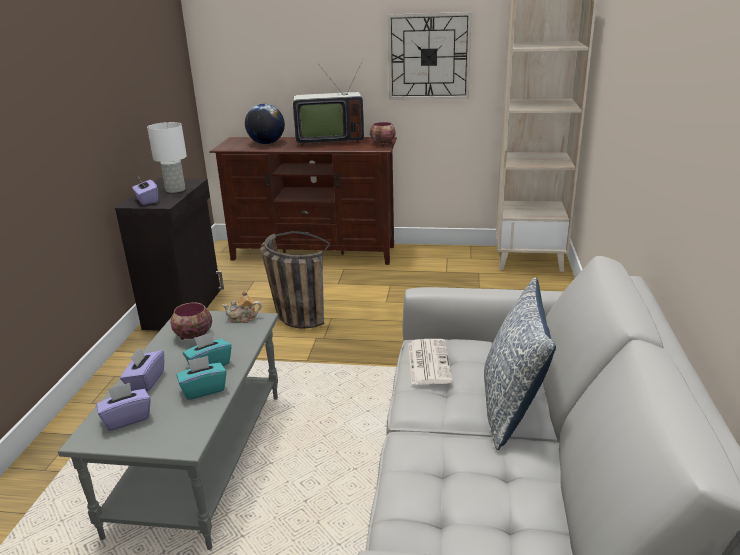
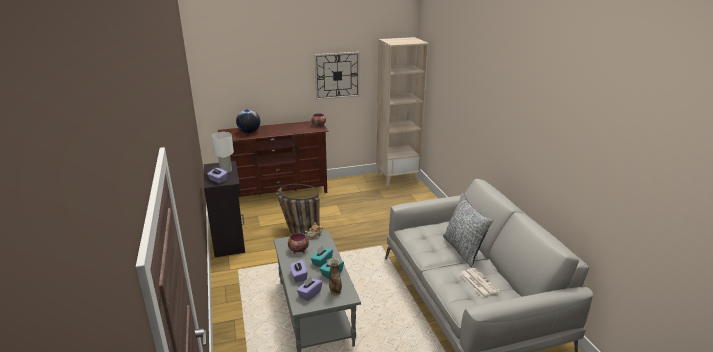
camera: 25 degrees left, 0 degrees up
television [293,58,364,147] -> none
newspaper [408,339,453,385] -> newspaper moved to [460,268,500,297]
none -> vase [328,259,342,295]

